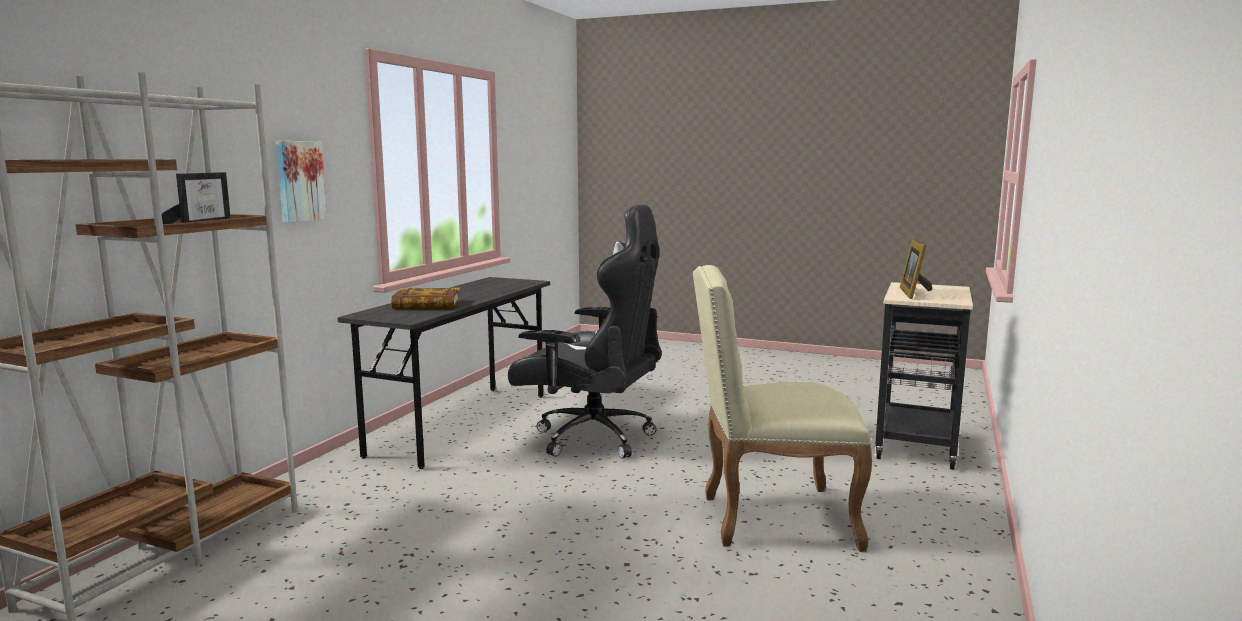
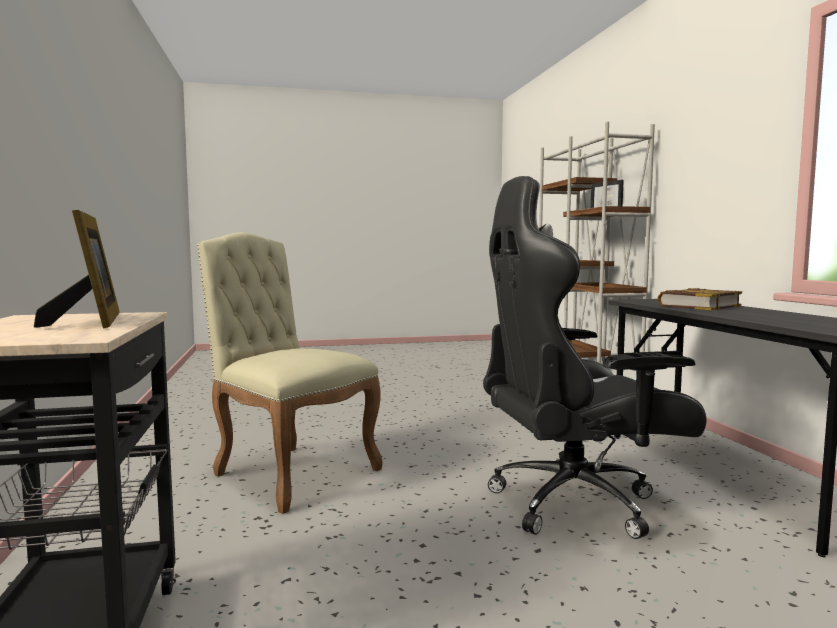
camera: 145 degrees right, 5 degrees down
picture [276,141,327,223] -> none
beige chair [693,265,872,552] -> beige chair turned 105 degrees counterclockwise [197,232,382,514]

